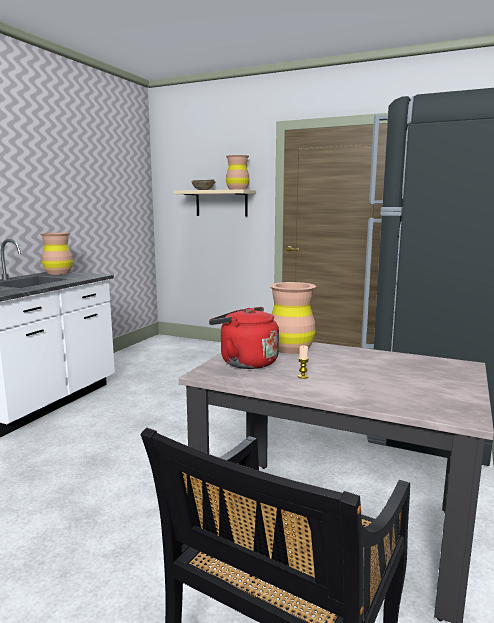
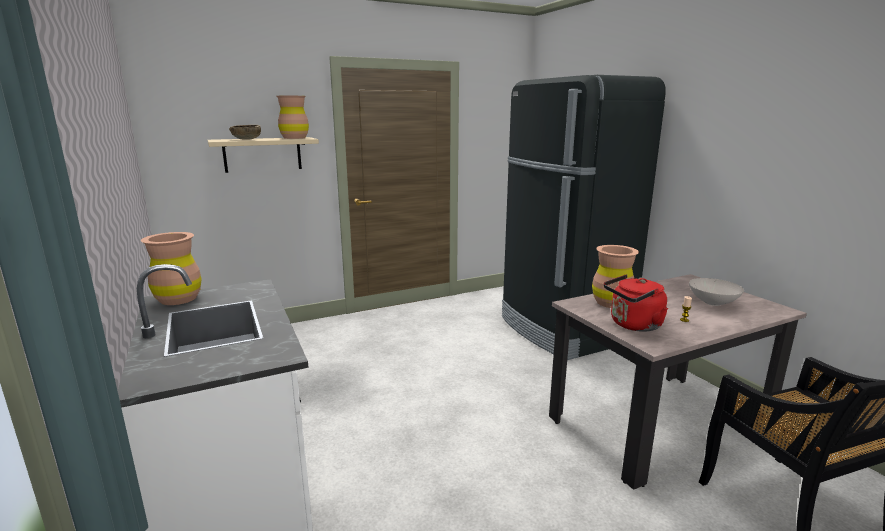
camera: 50 degrees left, 5 degrees up
none -> white bowl [689,278,744,306]

